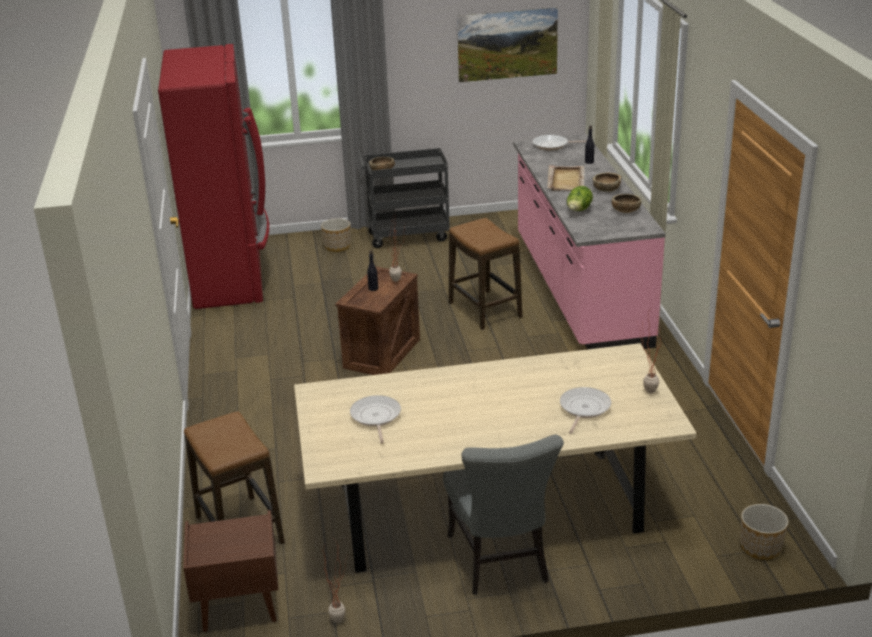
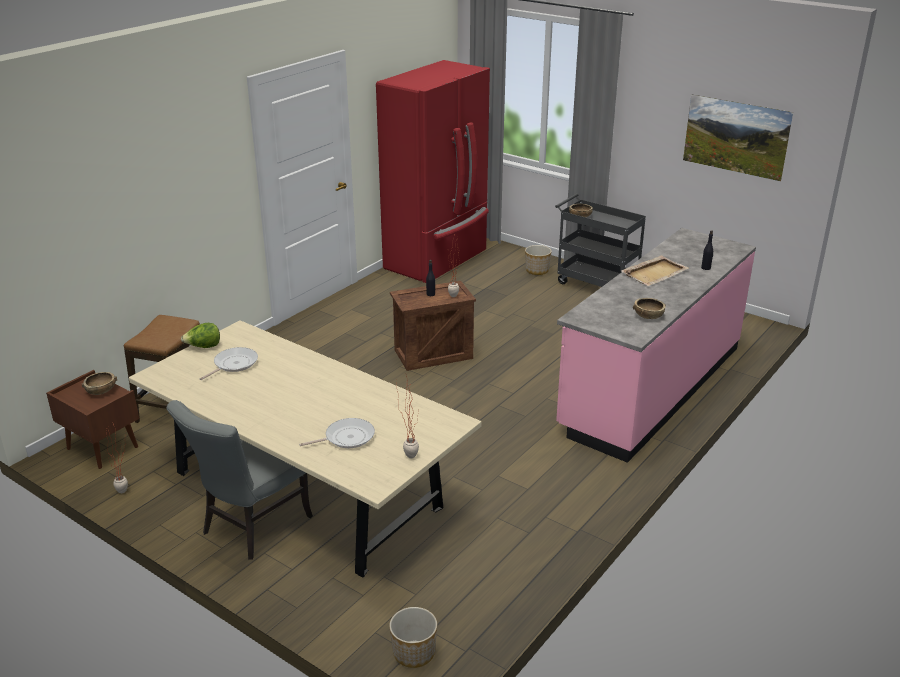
camera: 45 degrees right, 0 degrees up
stool [449,218,522,330] -> none
frying pan [533,135,587,150] -> none
lettuce [567,186,593,211] -> lettuce moved to [181,323,220,348]
brown bowl [592,173,621,192] -> brown bowl moved to [82,372,117,395]

